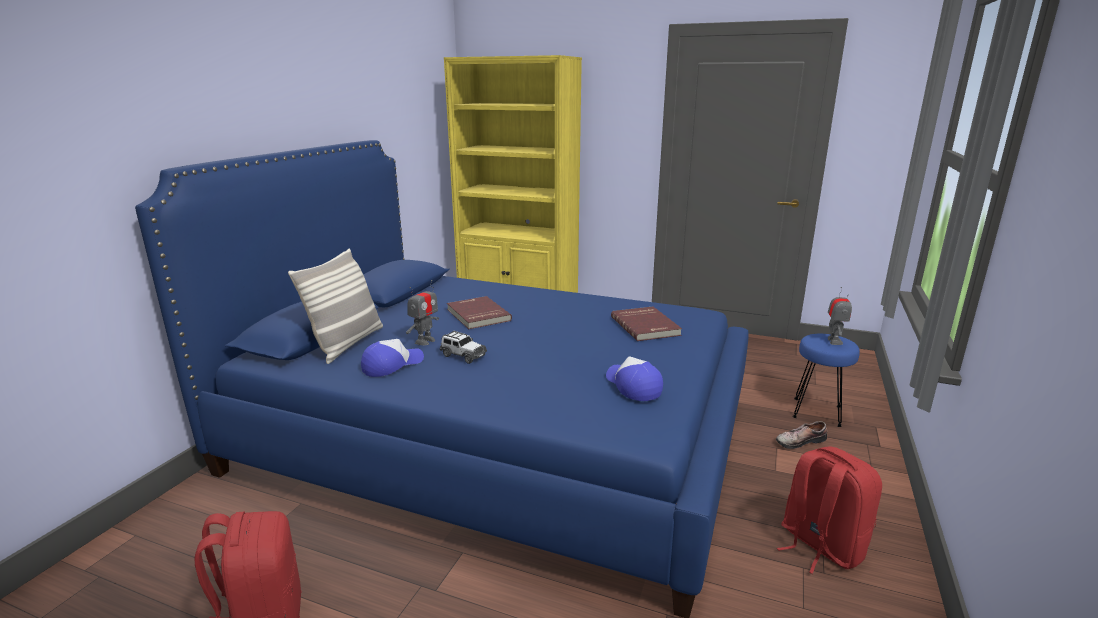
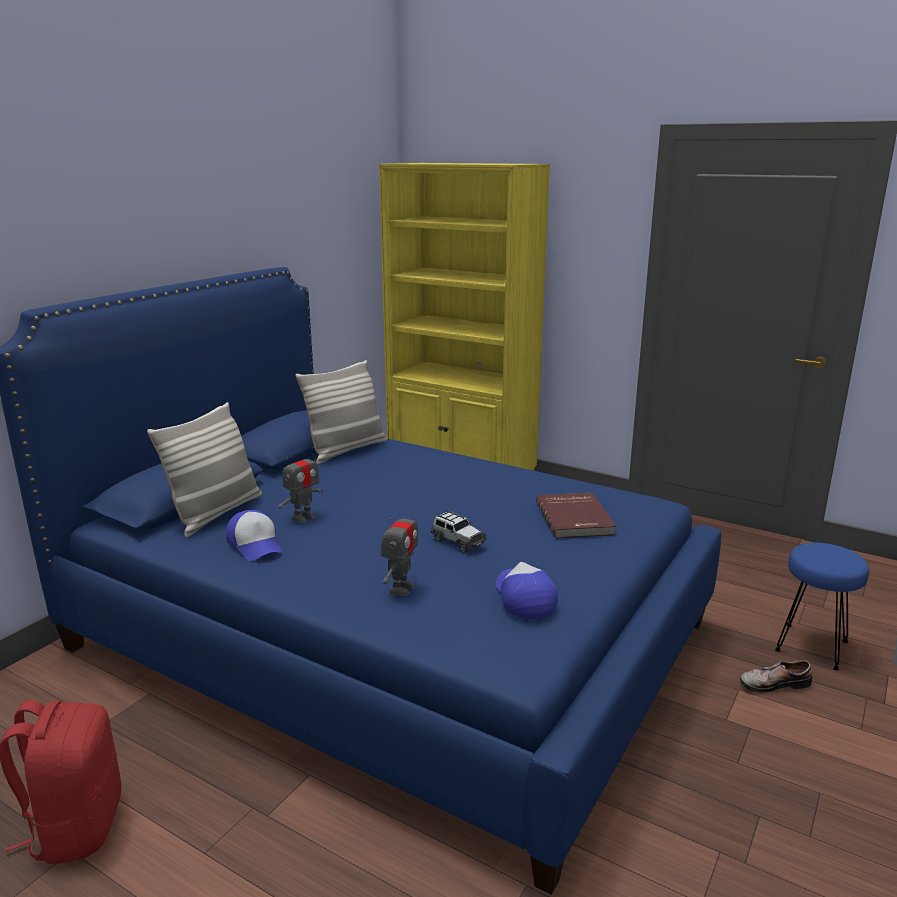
camera: 10 degrees right, 0 degrees up
cap [361,339,424,377] -> cap turned 90 degrees clockwise [226,510,282,561]
toy car [440,331,487,364] -> toy car moved to [431,511,487,553]
red book [447,296,512,329] -> none
red backpack [777,447,882,574] -> none
toy robot [827,287,852,345] -> toy robot moved to [381,502,418,596]
none -> pillow [296,360,387,464]

